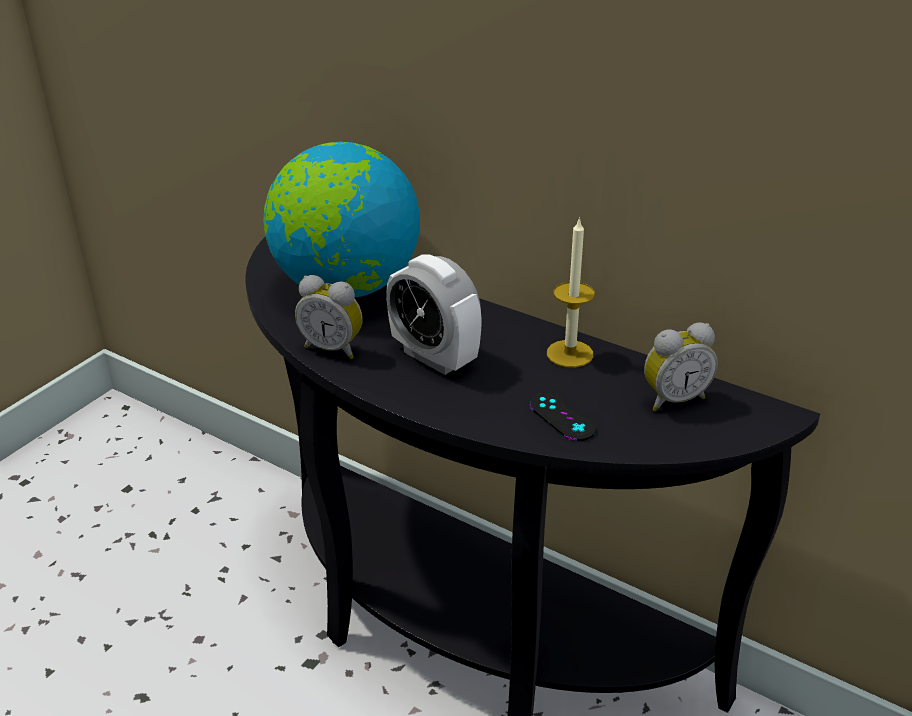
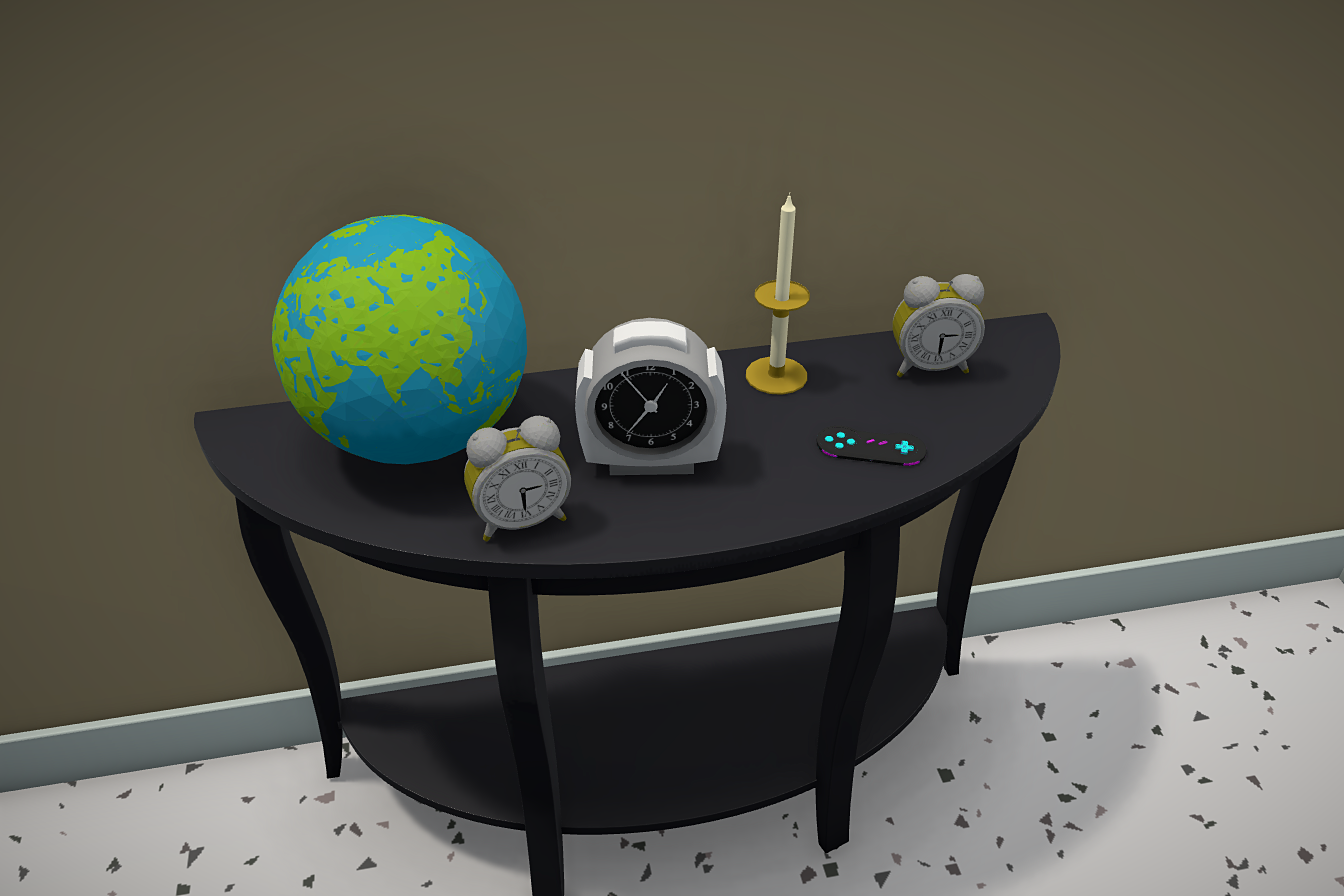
camera: 45 degrees left, 5 degrees up
alarm clock [644,322,718,411] -> alarm clock turned 60 degrees clockwise [892,274,985,377]

